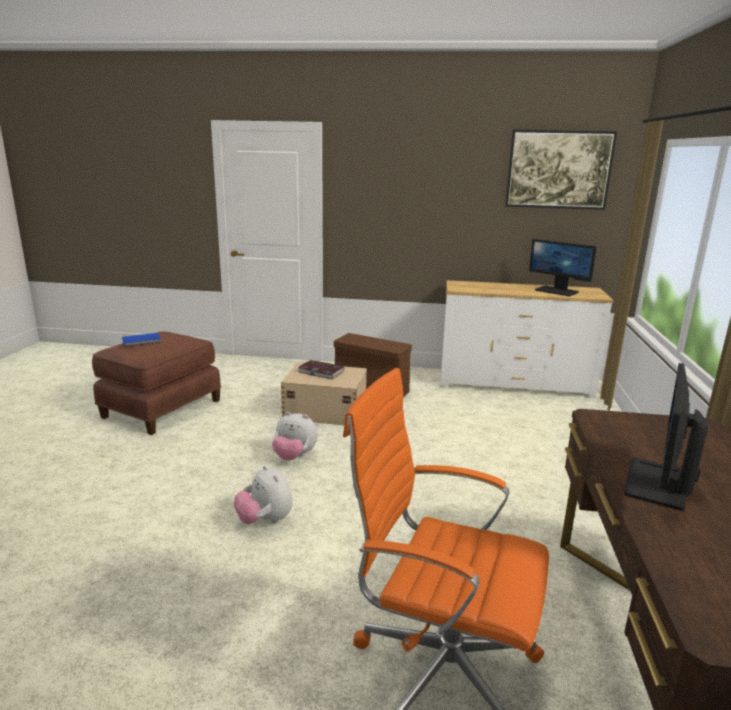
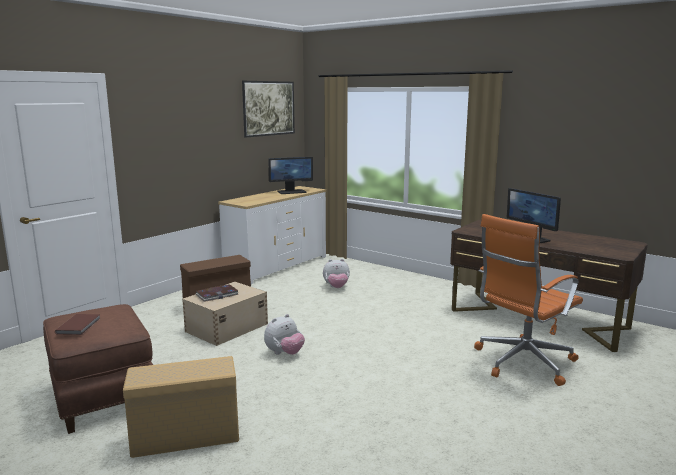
camera: 60 degrees left, 5 degrees down
blue book [122,333,161,347] -> brown book [55,314,101,335]
plush toy [234,465,293,524] -> plush toy moved to [323,259,350,288]
none -> beige storage box [123,356,239,458]

